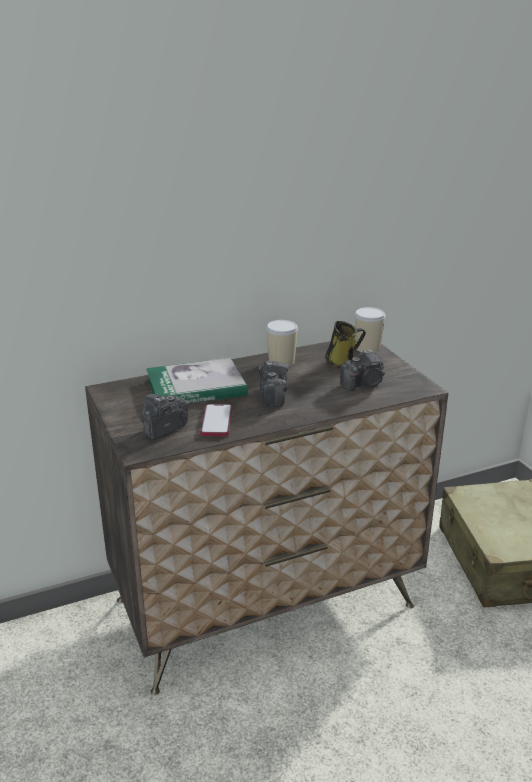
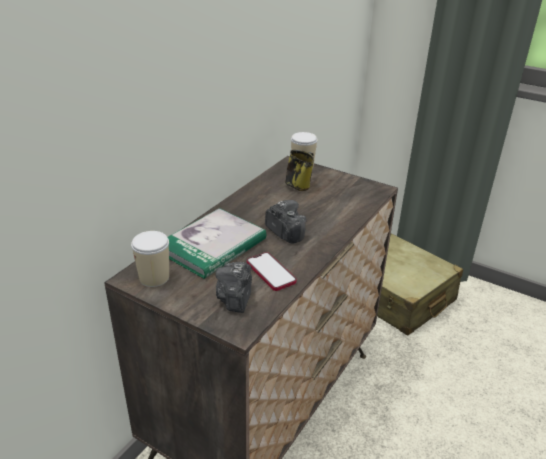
camera: 35 degrees left, 5 degrees up
cup [266,320,298,367] -> cup moved to [131,231,169,287]
camera [340,350,385,391] -> none

